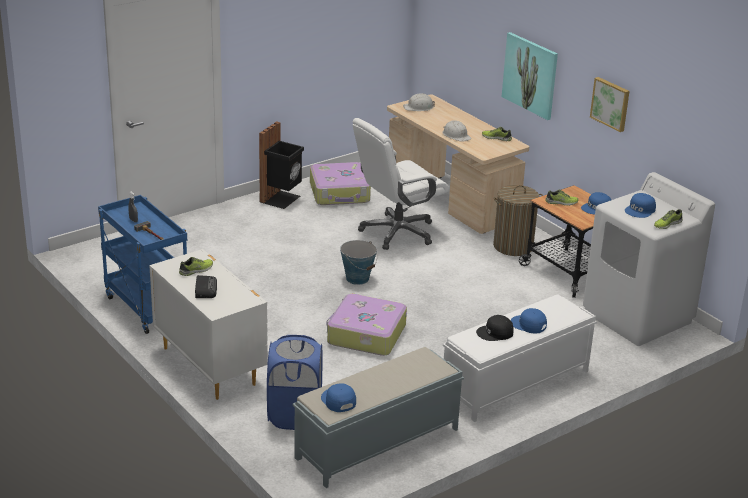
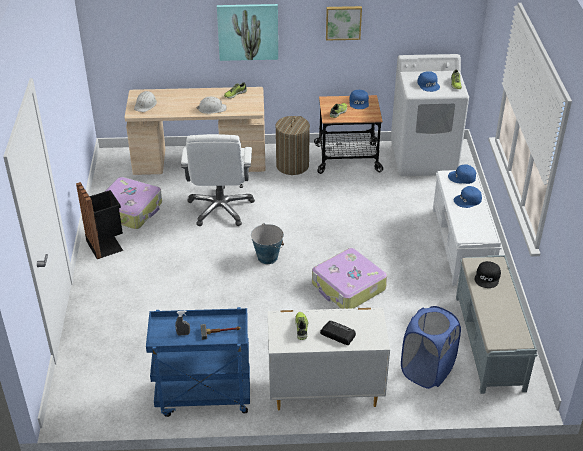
camera: 55 degrees left, 10 degrees up
blue cap [321,383,356,412] -> blue cap moved to [448,164,476,184]
black cap [476,315,514,341] -> black cap moved to [474,261,501,288]

